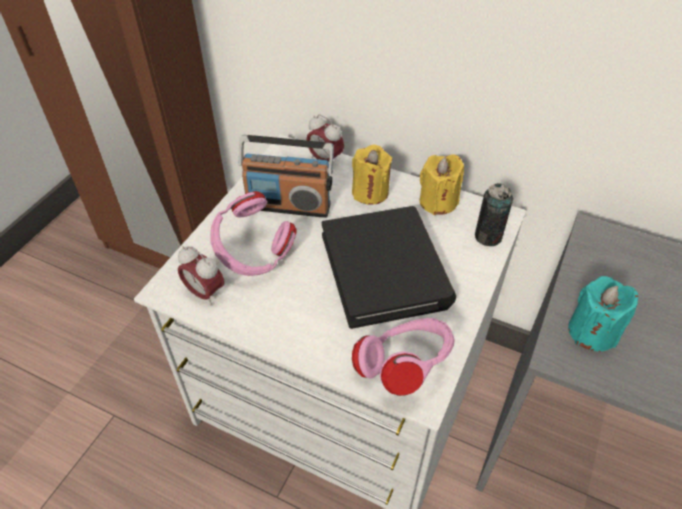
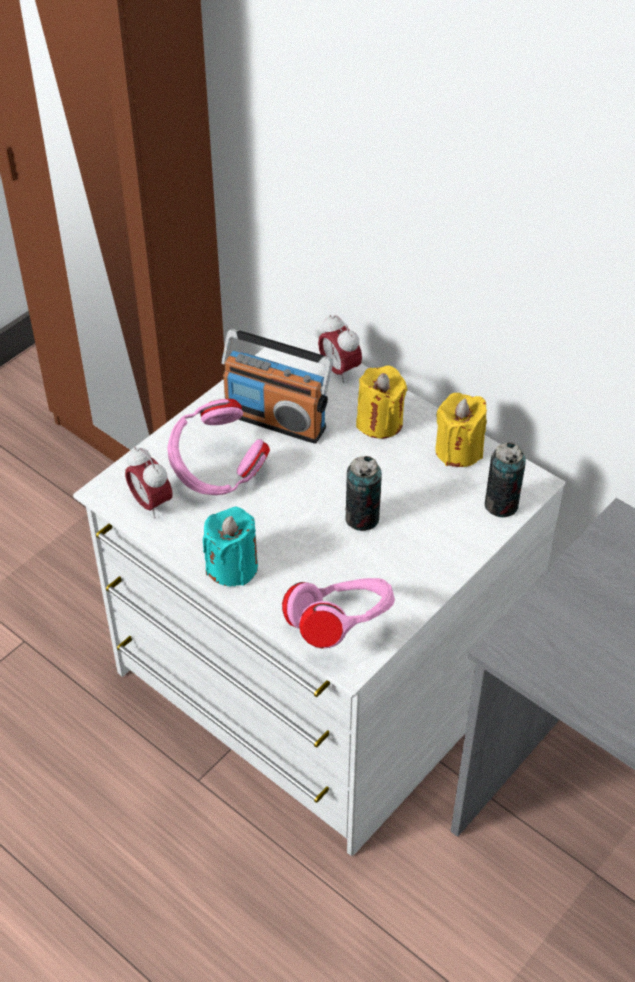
camera: 15 degrees right, 0 degrees up
black book [322,206,456,329] -> can [345,456,382,531]
turquoise candle [568,276,638,352] -> turquoise candle moved to [203,506,258,587]

